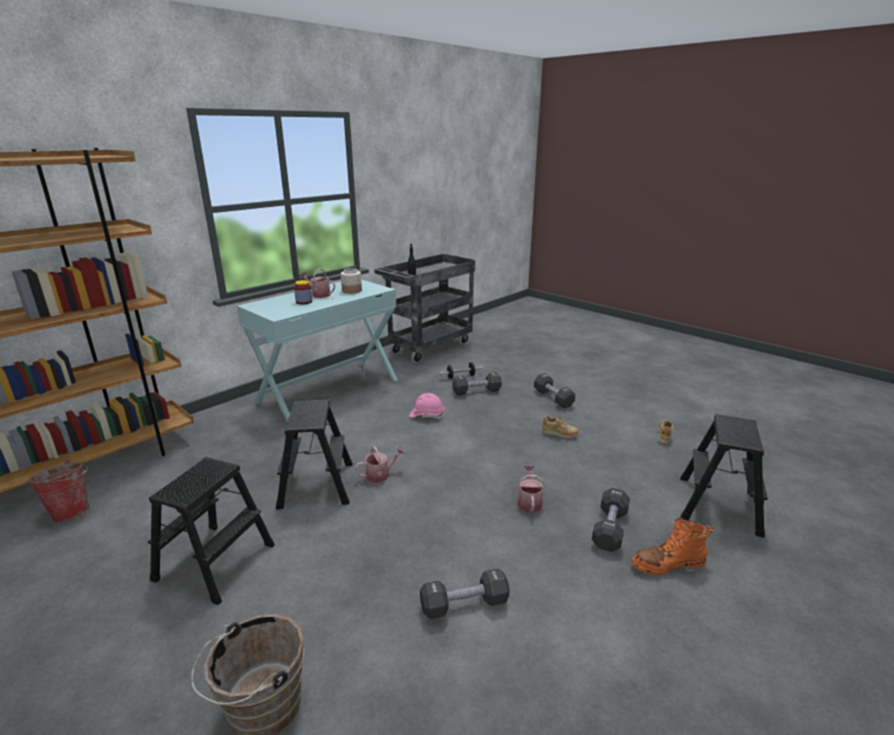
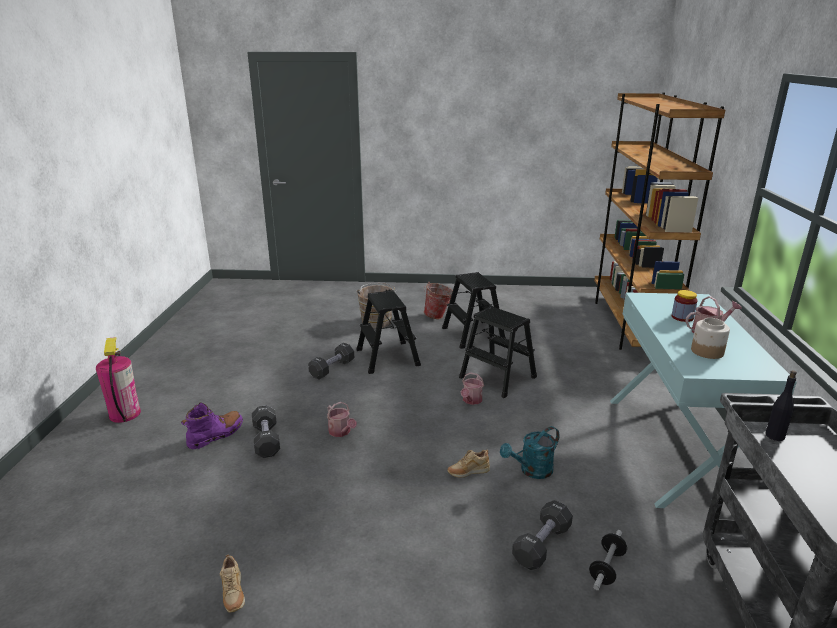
camera: 140 degrees right, 0 degrees up
bucket [28,460,90,522] -> bucket moved to [424,282,453,319]
pink hard hat [409,393,445,419] -> turquoise watering can [500,426,559,479]
black dumbbell [534,374,576,408] -> none
beige shoe [542,416,579,438] -> beige shoe moved to [447,449,490,478]
orange boot [632,517,714,575] -> purple boot [181,403,243,449]
black step ladder [680,414,768,538] -> black step ladder moved to [356,290,421,374]
none -> fire extinguisher [96,337,141,423]

